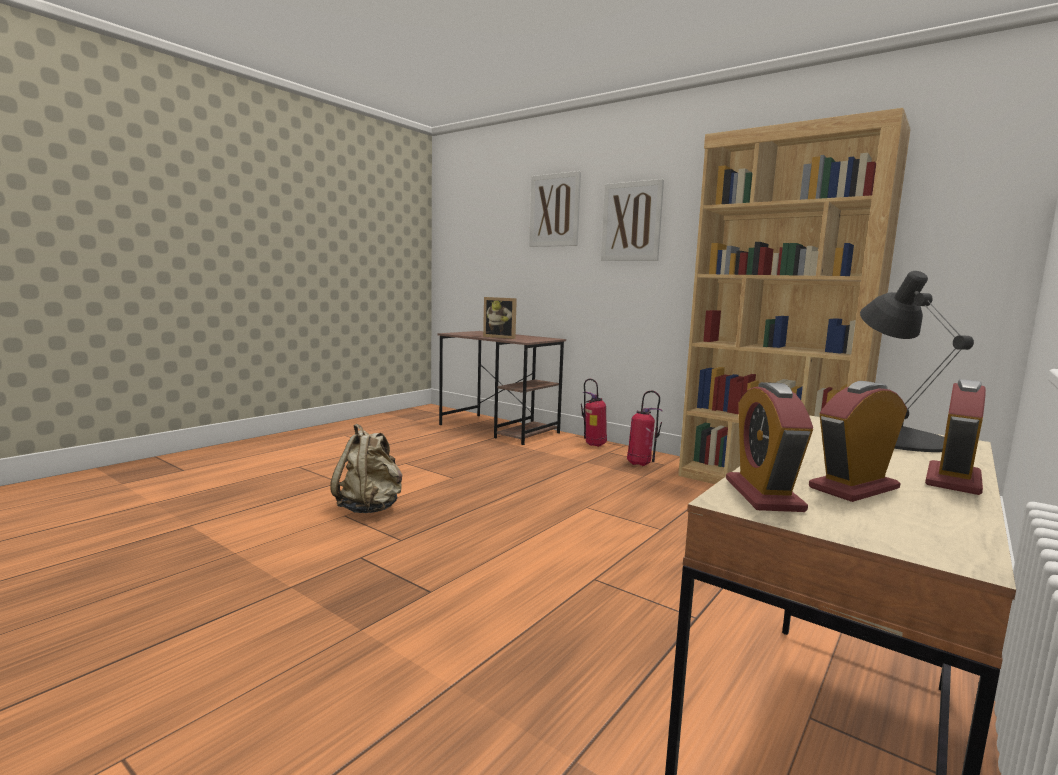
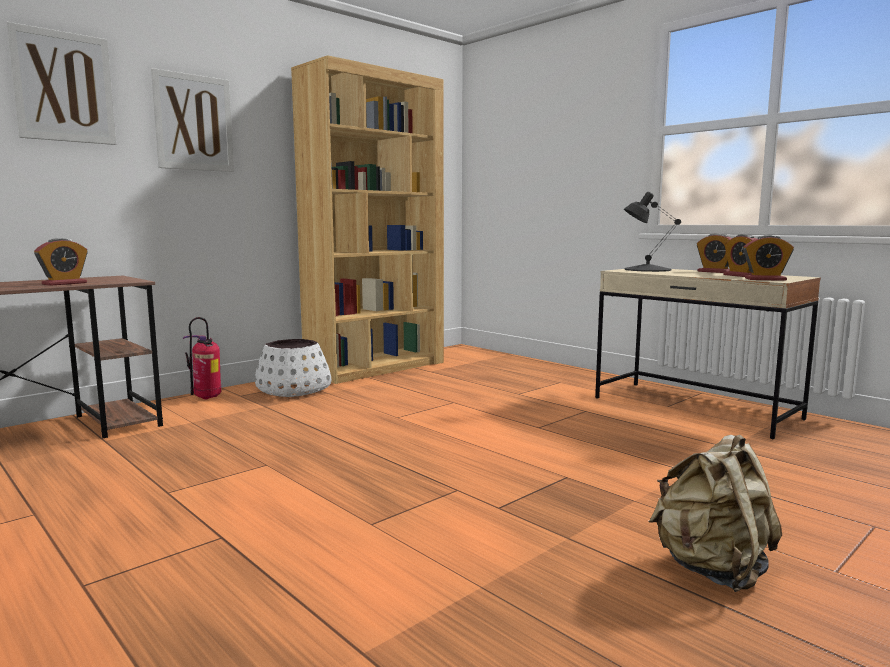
camera: 80 degrees left, 0 degrees up
beige backpack [330,424,403,513] -> beige backpack moved to [649,435,782,592]
picture frame [483,297,517,339] -> alarm clock [34,238,88,286]
fire extinguisher [627,391,662,466] -> white planter [255,339,331,397]

